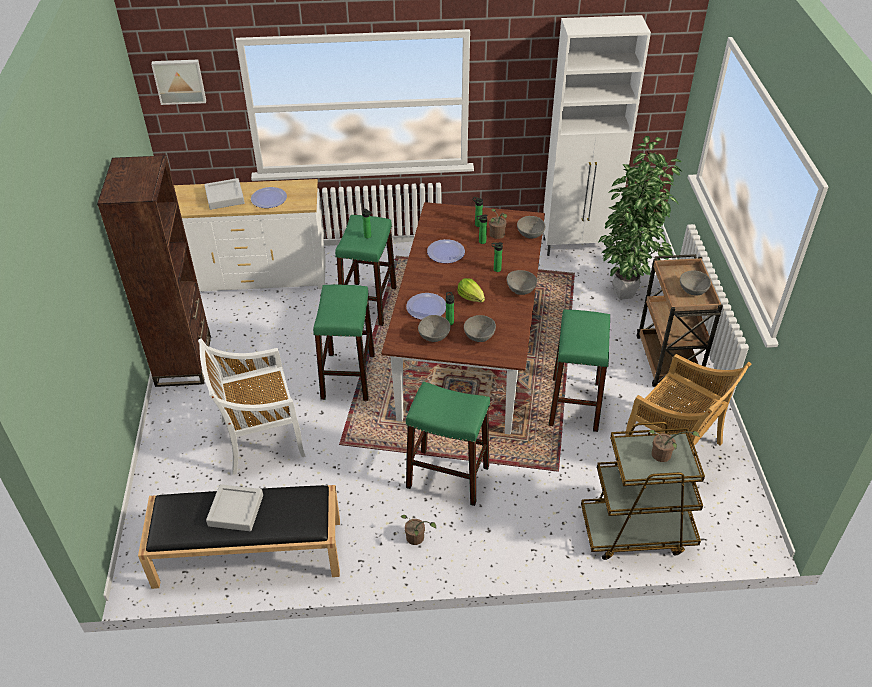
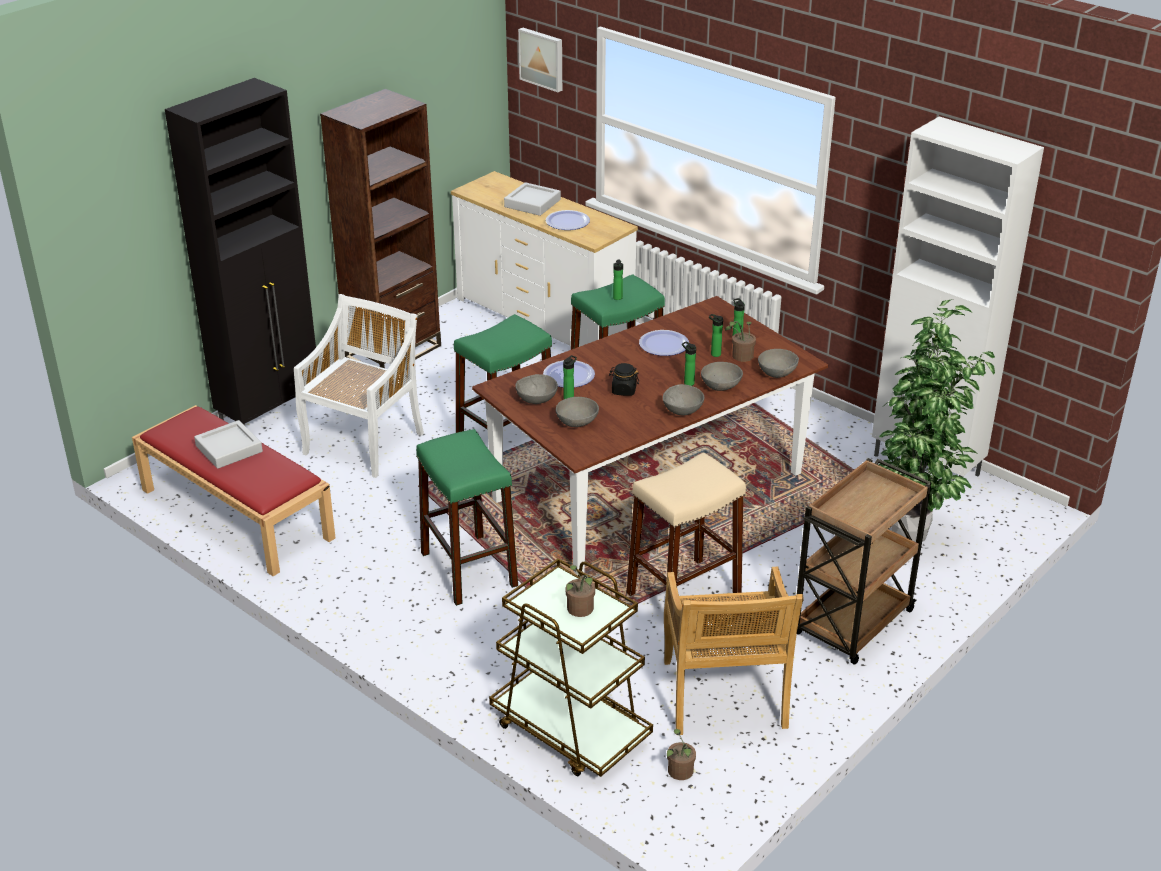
camera: 45 degrees right, 10 degrees down
black bench [138,485,340,589] -> red bench [132,405,336,576]
white chair [198,339,306,475] -> white chair turned 90 degrees clockwise [294,294,424,478]
potted plant [400,515,437,545] -> potted plant moved to [667,729,696,780]
lettuce [457,278,485,302] -> black jar [609,363,639,396]
green stool [548,309,610,432] -> beige stool [626,452,746,596]
grey bowl [680,270,711,295] -> grey bowl moved to [701,362,743,391]
none -> black cabinet [165,78,316,425]

